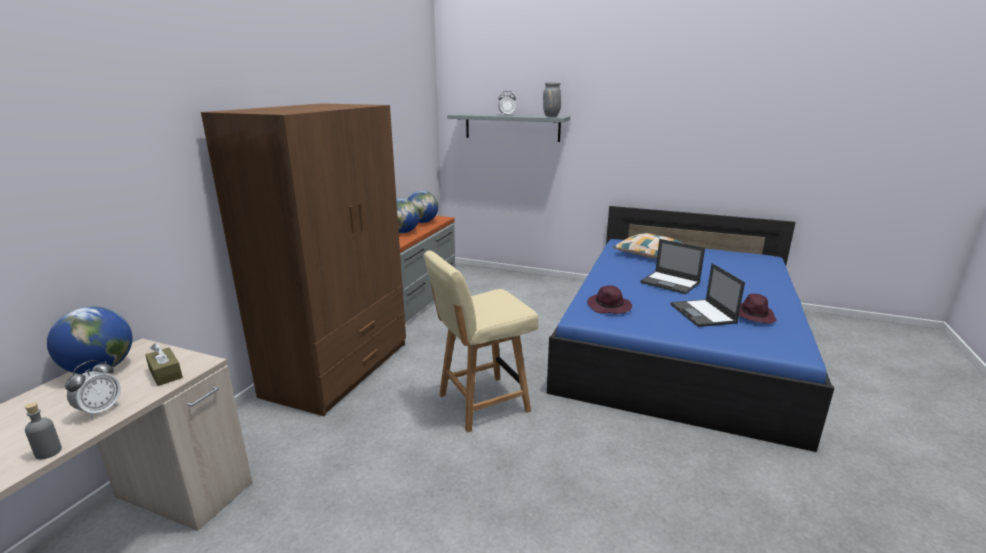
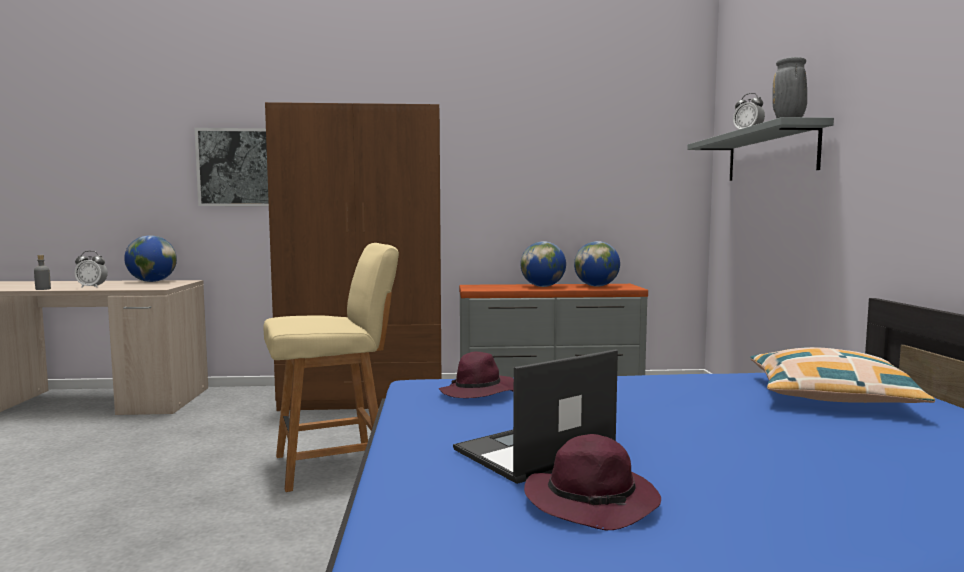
camera: 65 degrees right, 15 degrees down
brown tissue box [145,343,183,386] -> none
beige chair [424,251,538,432] -> beige chair turned 120 degrees clockwise [263,243,399,492]
laptop [640,239,705,294] -> none
none -> picture [195,128,269,206]

